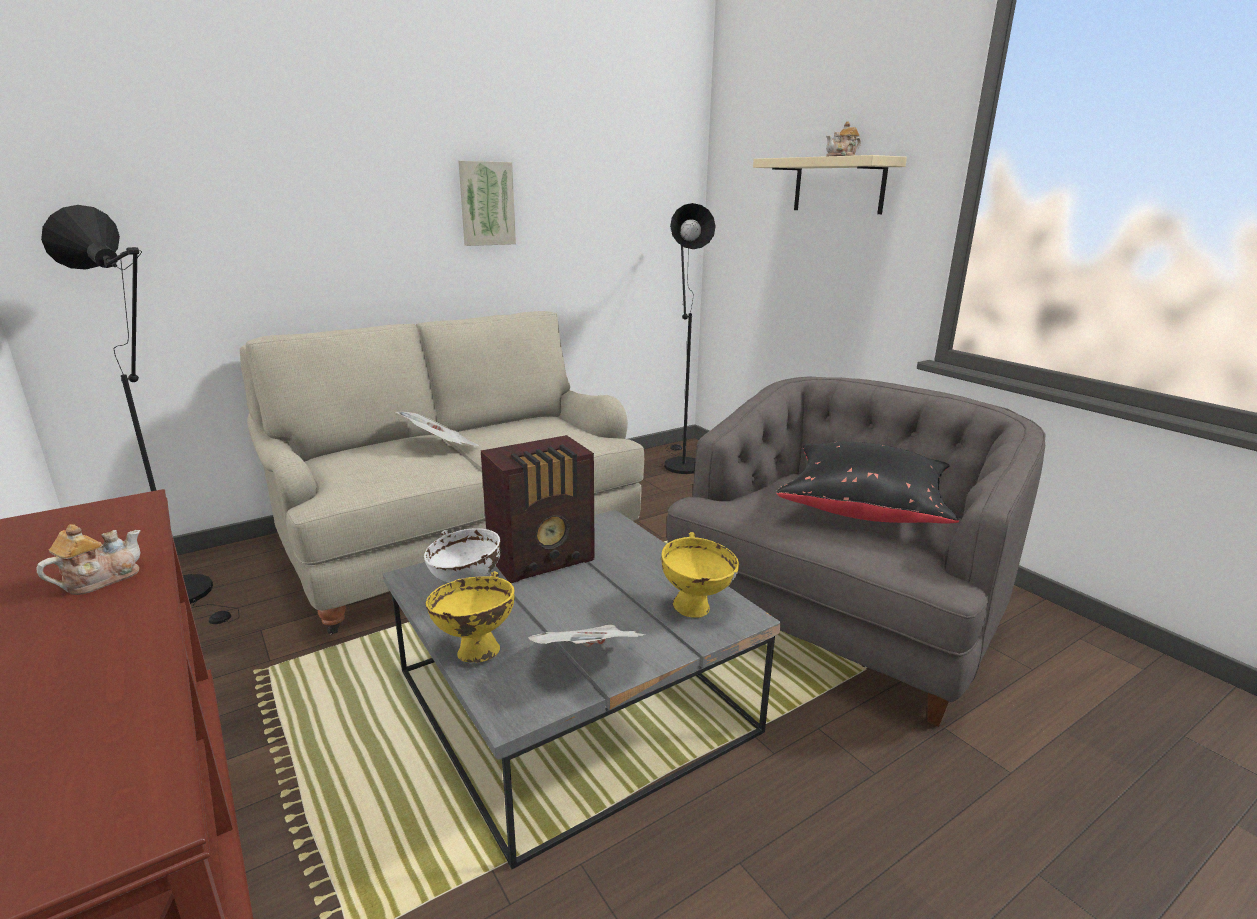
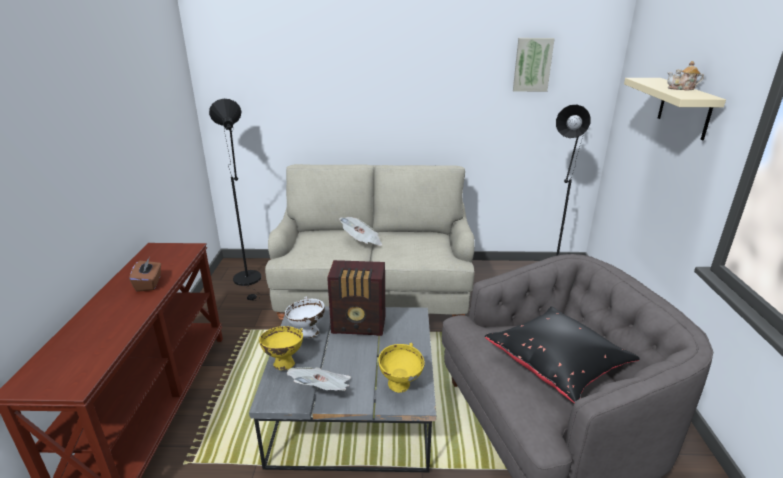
camera: 35 degrees right, 5 degrees up
teapot [36,524,141,595] -> brown tissue box [129,257,161,292]
picture [458,161,516,246] -> picture moved to [513,38,555,92]

